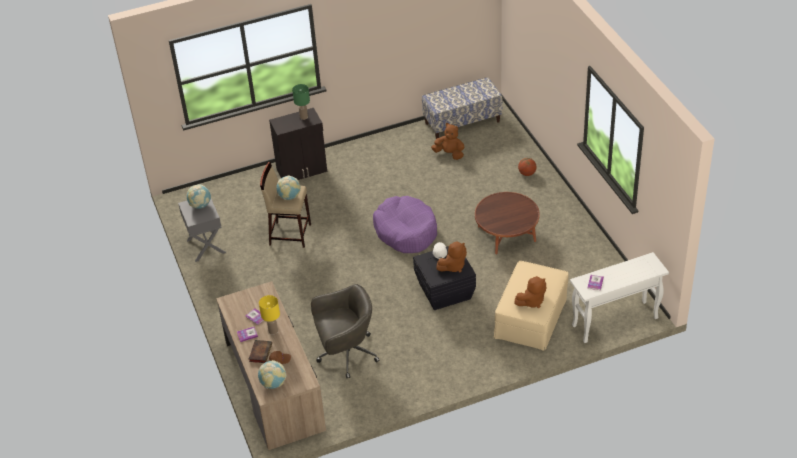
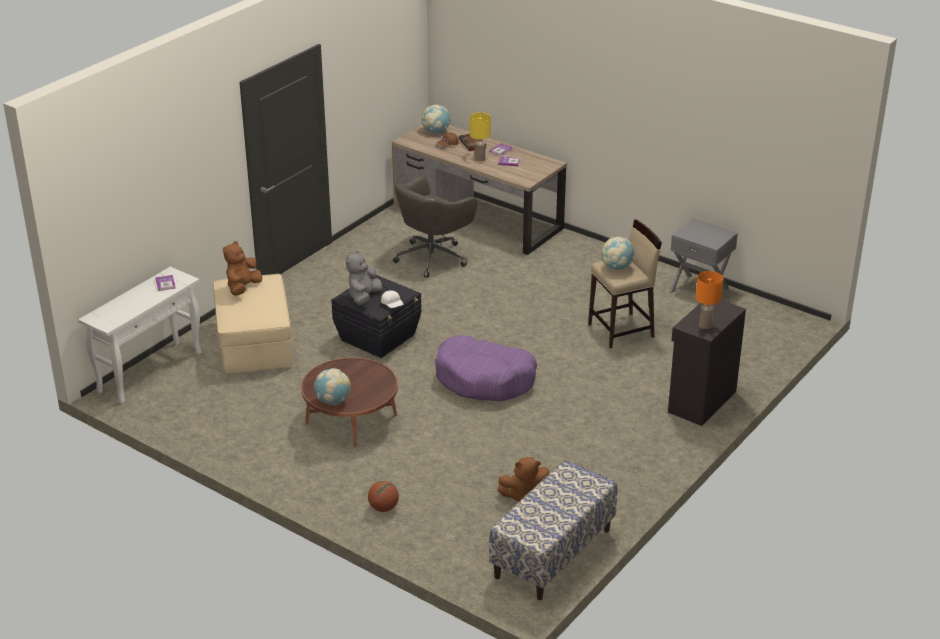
camera: 145 degrees right, 10 degrees down
globe [187,184,211,209] -> globe moved to [314,368,351,406]
green table lamp [292,84,310,120] -> orange table lamp [696,271,723,329]
brown plush toy [436,241,467,273] -> grey plush toy [346,250,382,305]

